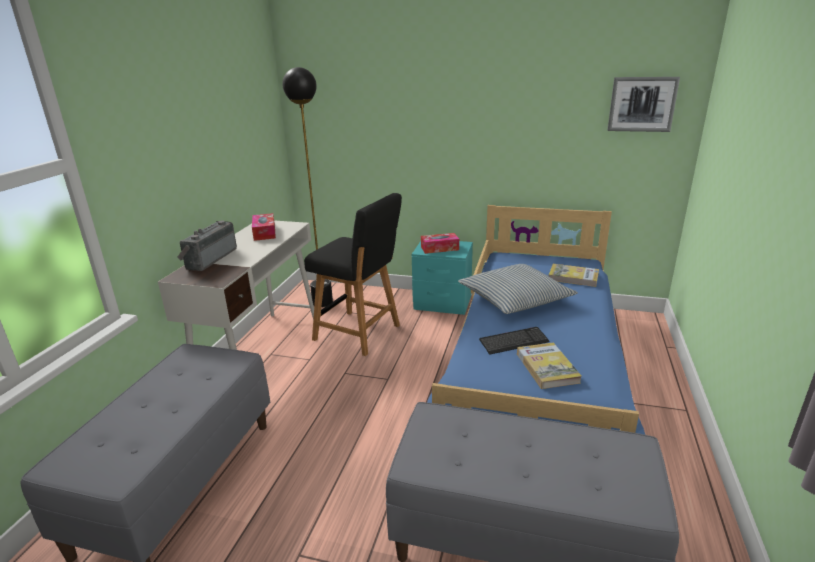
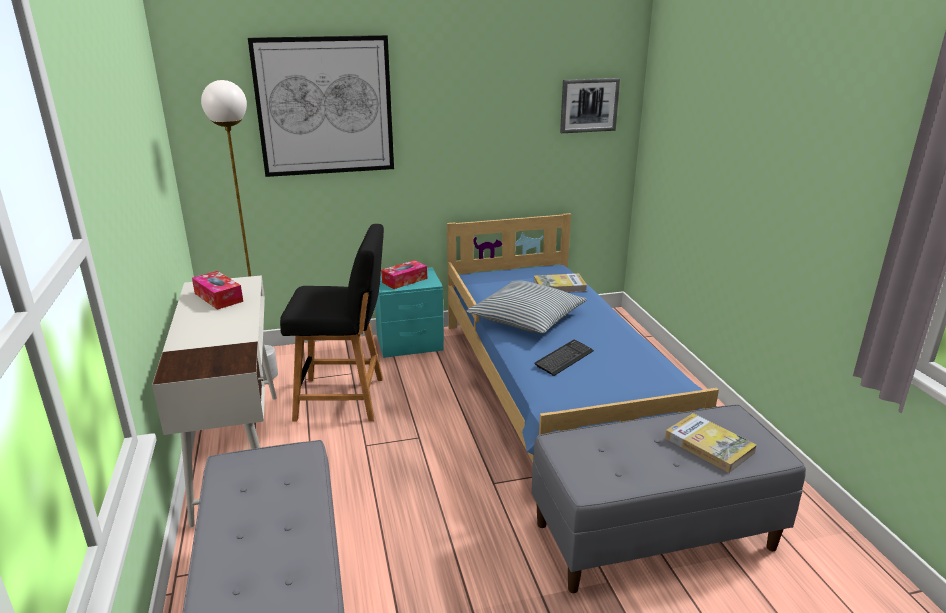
camera: 30 degrees left, 0 degrees up
radio [177,221,237,271] -> none
black floor lamp [282,67,333,307] -> white floor lamp [201,80,278,381]
book [517,342,582,389] -> book moved to [665,413,757,473]
none -> picture [248,35,394,177]

